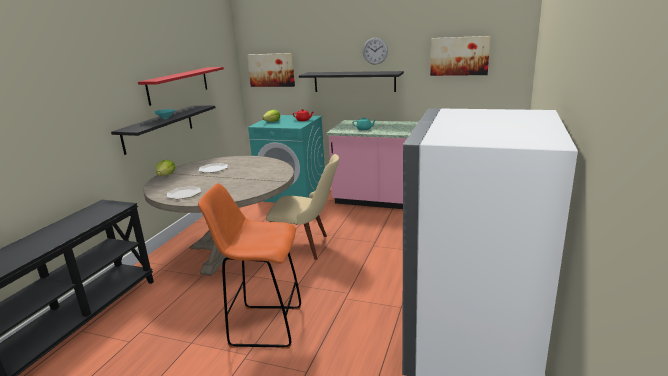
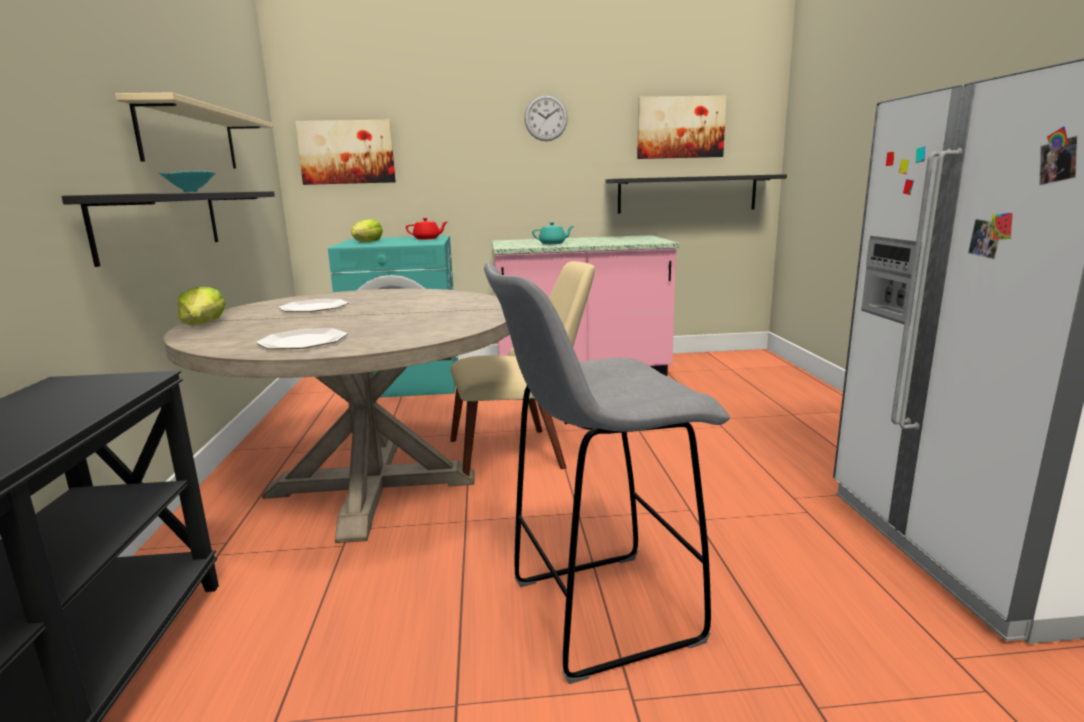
camera: 25 degrees left, 5 degrees down
red shelf [138,67,224,106] -> beige shelf [115,92,273,169]
orange stool [198,183,301,349] -> grey stool [484,263,730,684]
black shelf [299,71,404,92] -> black shelf moved to [606,174,787,214]

